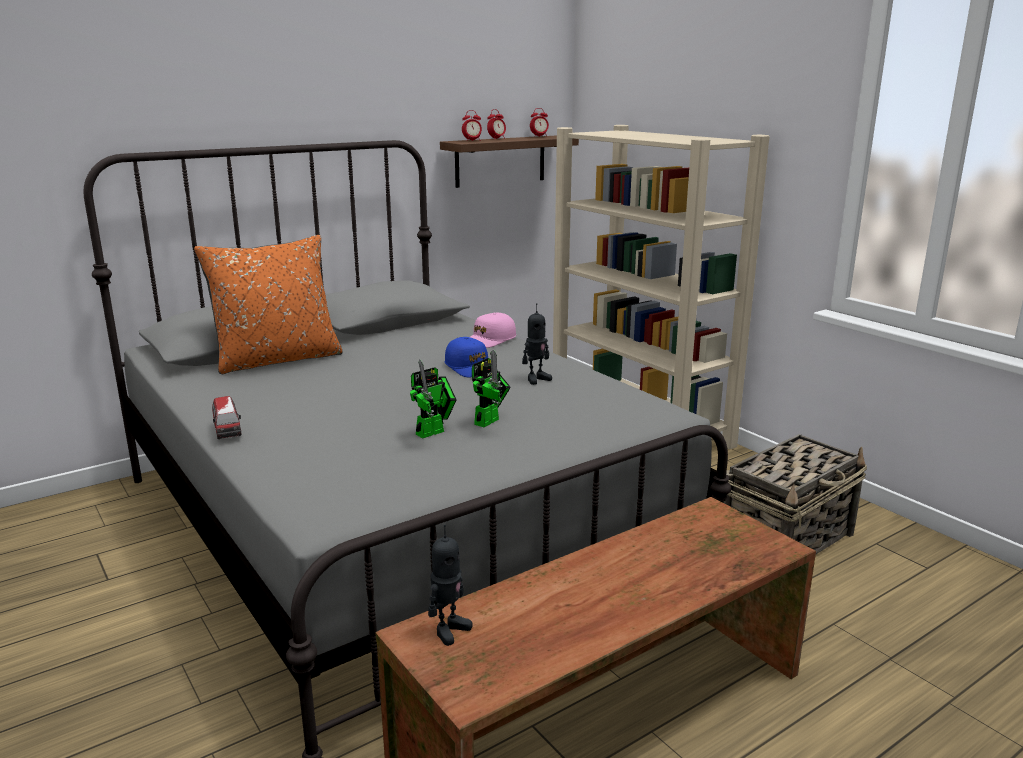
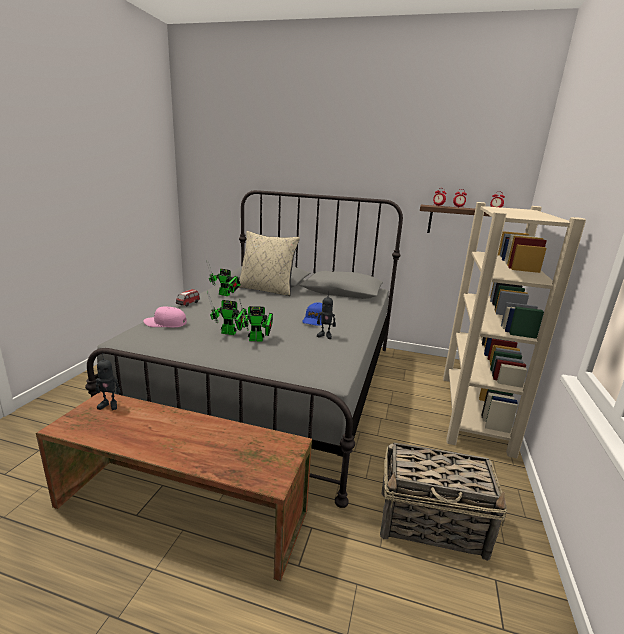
camera: 50 degrees right, 0 degrees up
orange pillow [194,235,343,374] -> beige pillow [239,231,300,296]
pink cap [470,313,516,348] -> pink cap moved to [143,307,187,328]
none -> toy robot [207,260,241,296]

